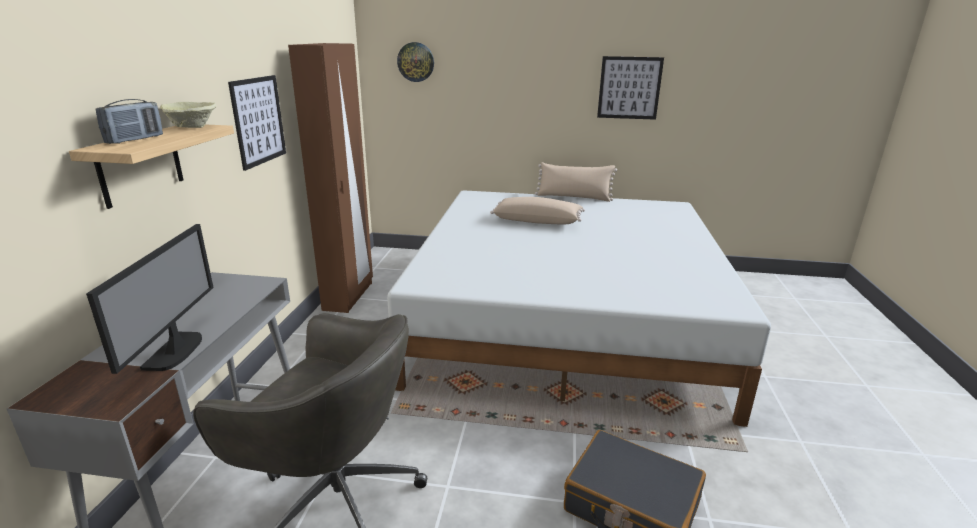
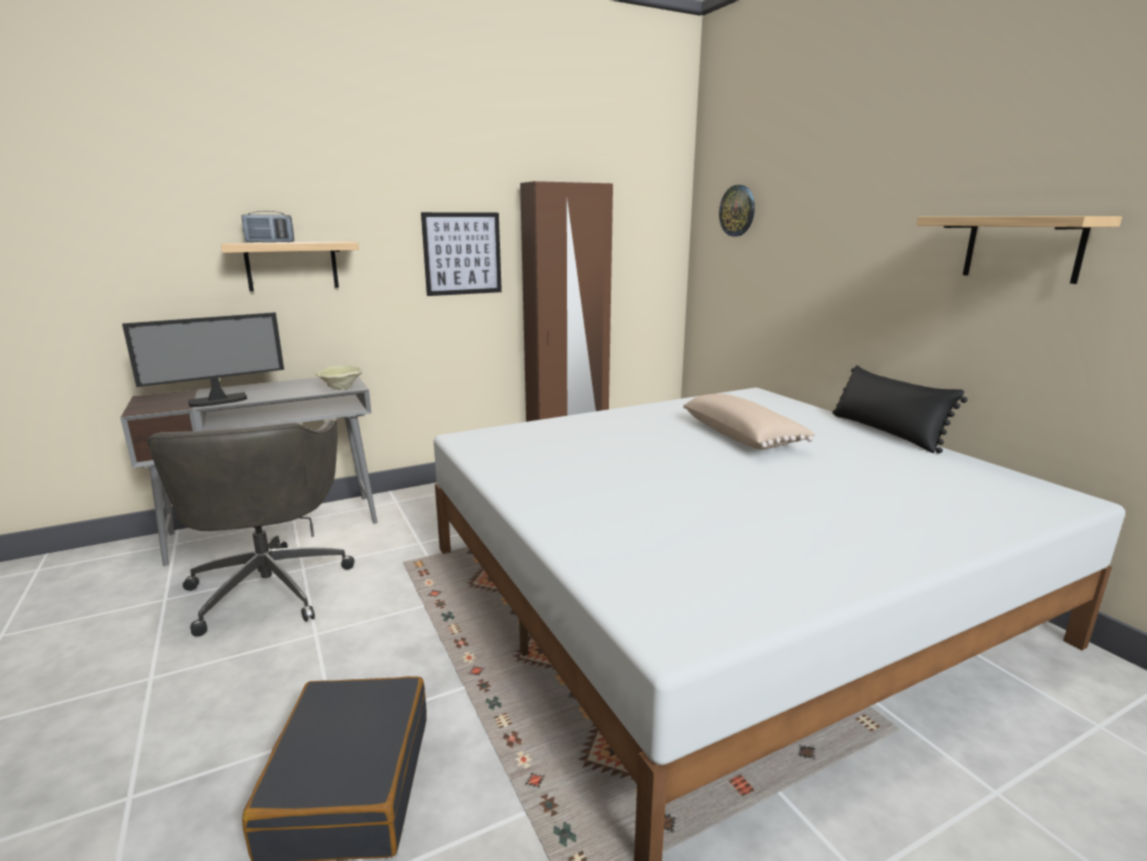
camera: 55 degrees right, 5 degrees down
beige bowl [160,102,217,128] -> beige bowl moved to [316,365,363,390]
beige pillow [535,162,617,202] -> black pillow [832,365,968,453]
picture [597,56,664,120] -> shelf [917,216,1122,284]

